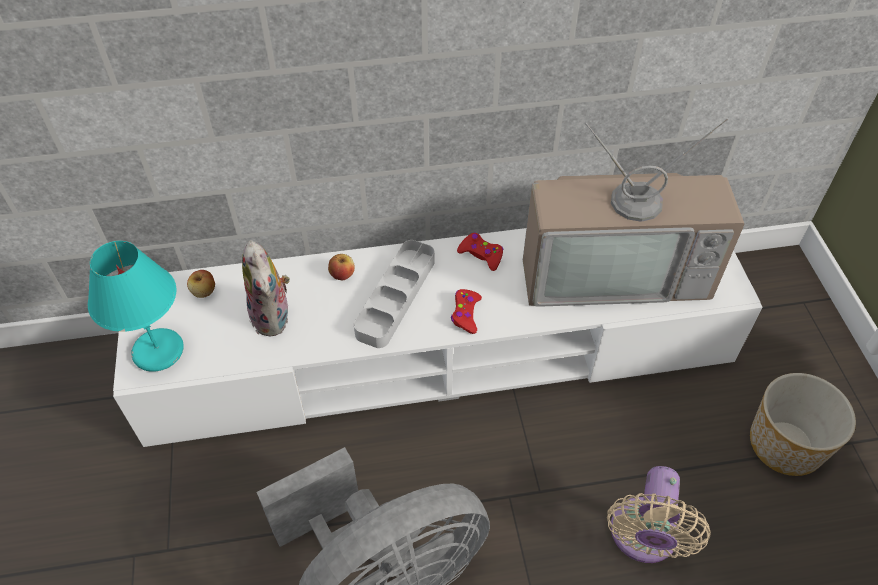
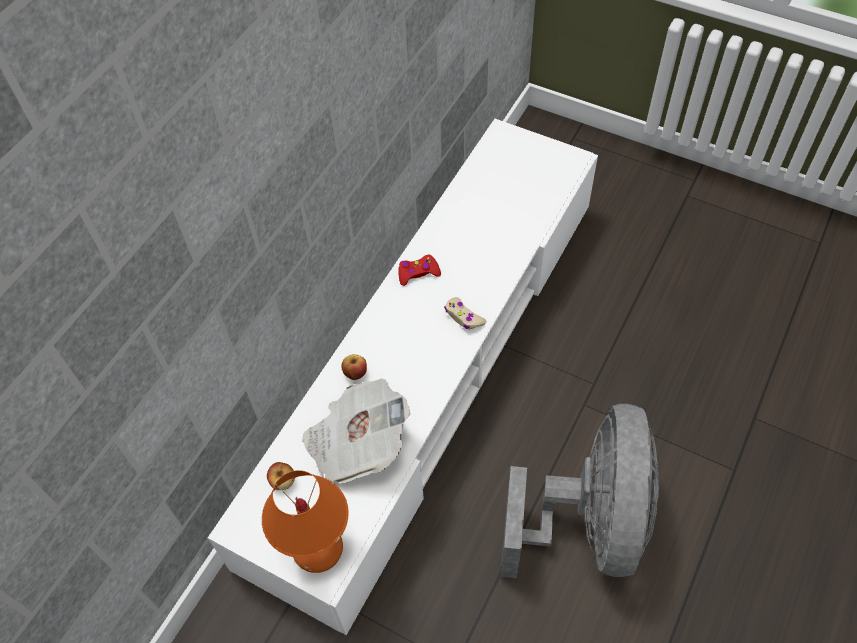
camera: 50 degrees left, 5 degrees up
turquoise table lamp [88,241,184,372] -> orange table lamp [262,470,349,573]
plush toy [242,240,290,337] -> newspaper [302,379,410,484]
grey tray [354,240,435,348] -> none
red game controller [451,289,482,334] -> beige game controller [444,297,487,329]
television [523,119,745,307] -> none
beige fan [607,466,710,563] -> none
planter [750,373,856,476] -> none

